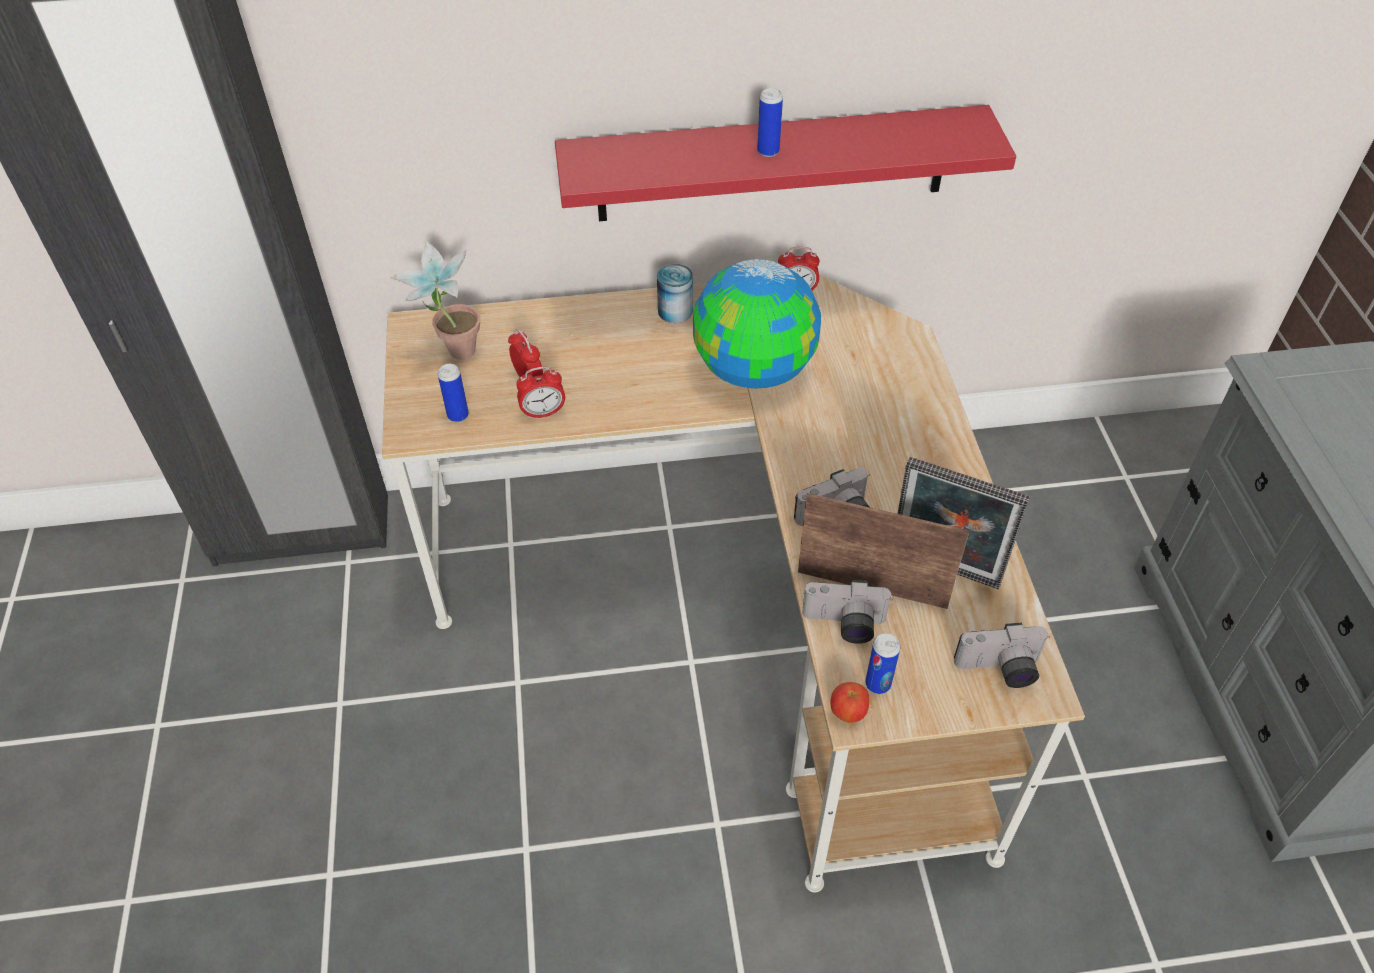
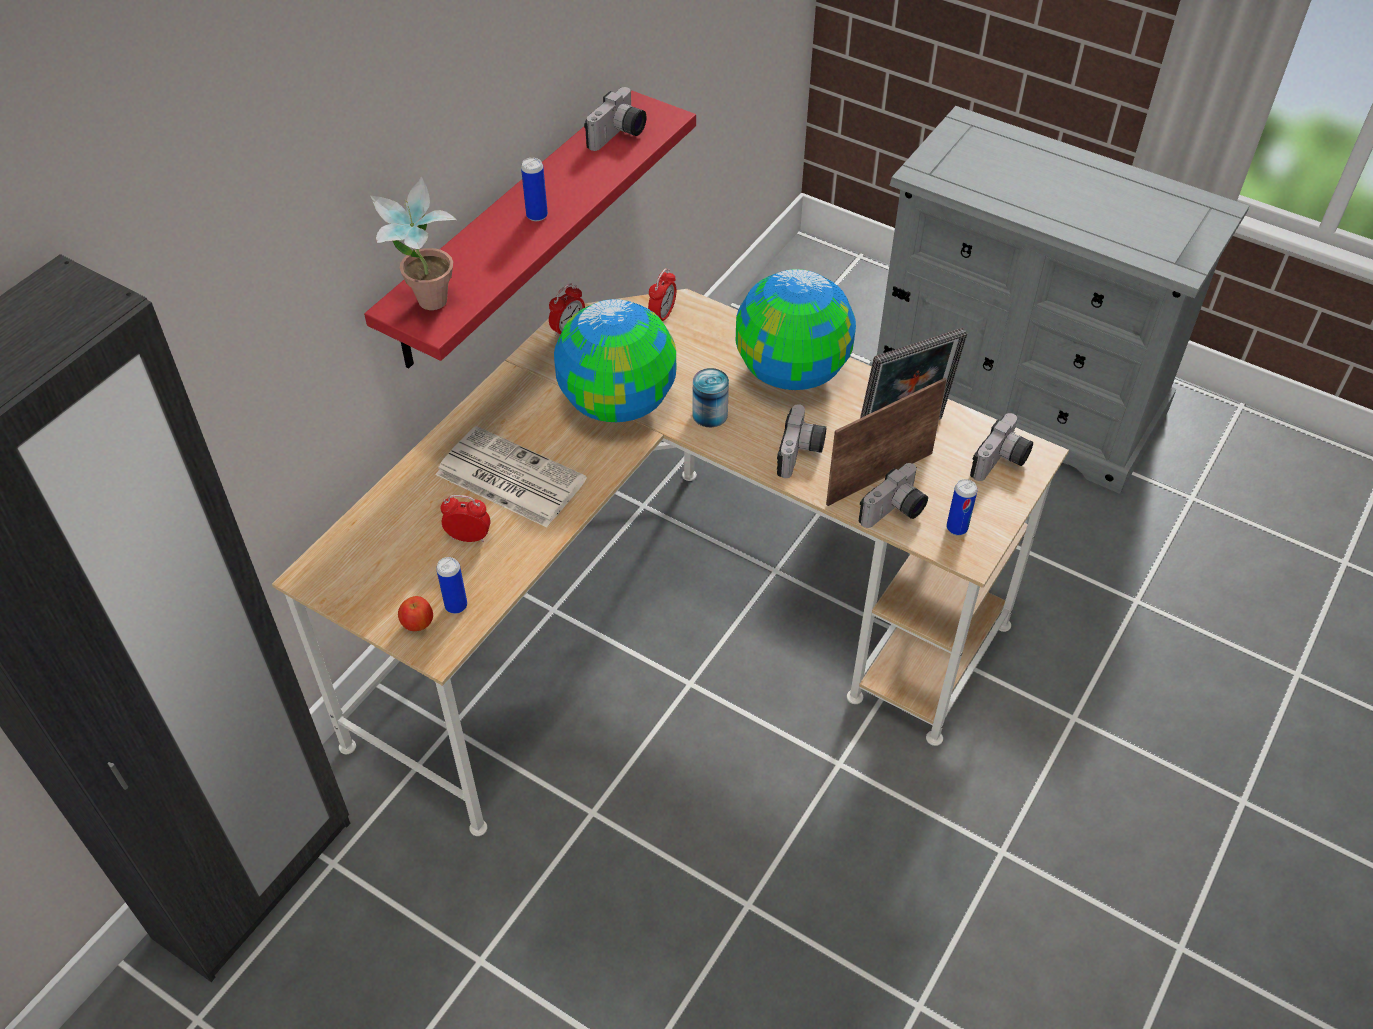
camera: 50 degrees left, 0 degrees up
potted plant [390,241,480,360] -> potted plant moved to [370,176,456,310]
alarm clock [516,367,565,419] -> alarm clock moved to [648,268,676,321]
can [657,264,693,323] -> can moved to [693,368,729,427]
apple [830,682,869,723] -> apple moved to [398,596,433,631]
none -> newspaper [436,426,587,528]
none -> camera [584,87,647,151]
none -> globe [736,269,856,390]

